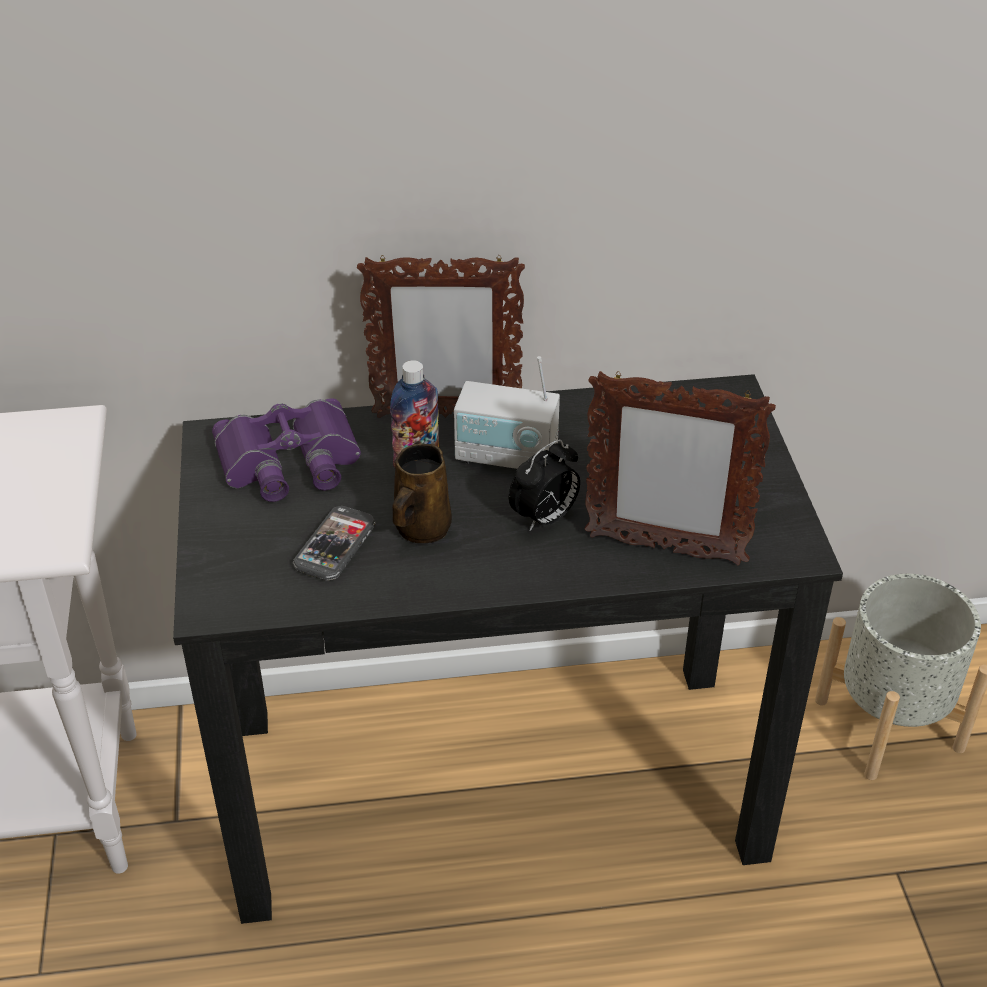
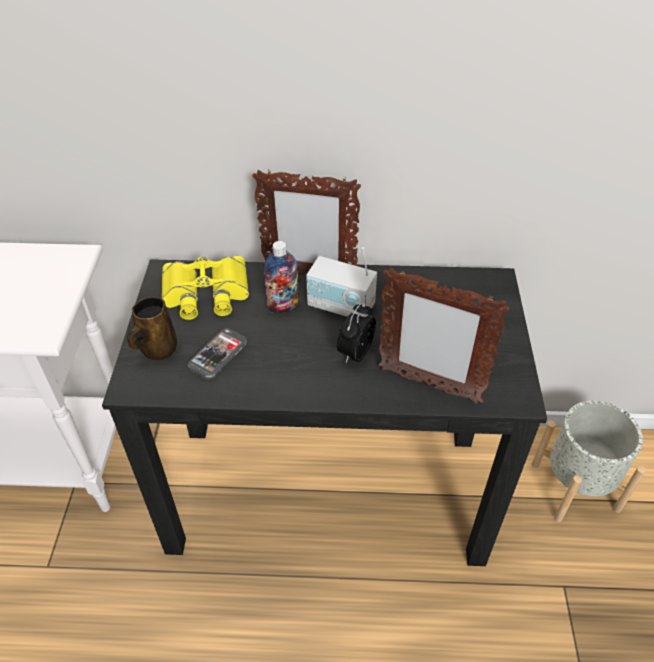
camera: 10 degrees right, 5 degrees up
purple binoculars [212,398,361,502] -> yellow binoculars [162,256,249,320]
brown mug [392,443,452,543] -> brown mug moved to [127,296,177,360]
alarm clock [509,439,580,531] -> alarm clock turned 150 degrees clockwise [337,303,376,363]

